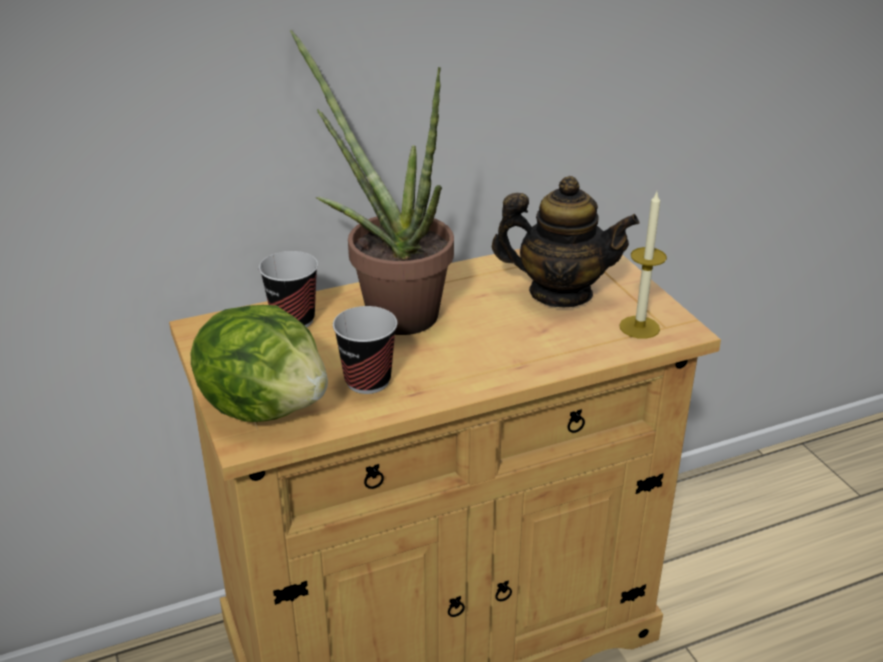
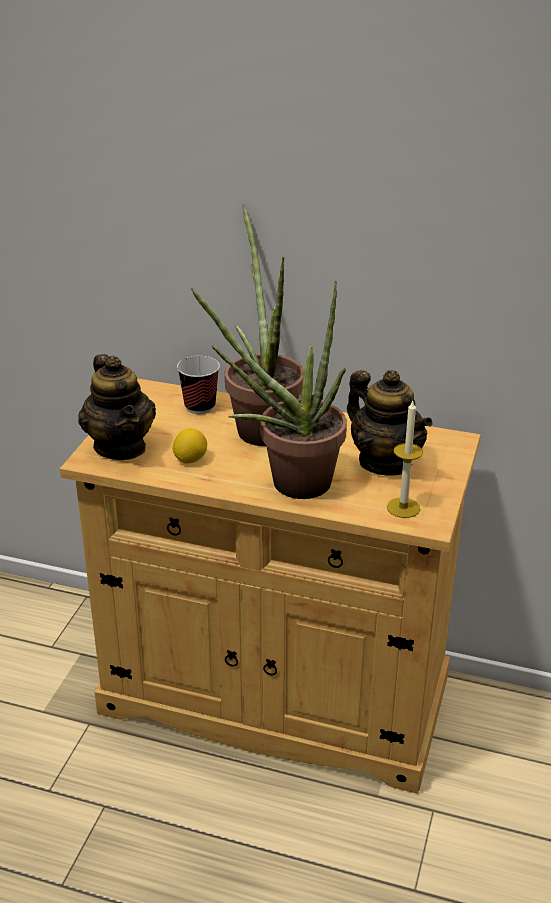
camera: 40 degrees right, 0 degrees up
lettuce [191,305,328,422] -> teapot [78,354,156,460]
cup [333,306,397,394] -> lemon [173,428,207,463]
none -> potted plant [191,281,347,499]

